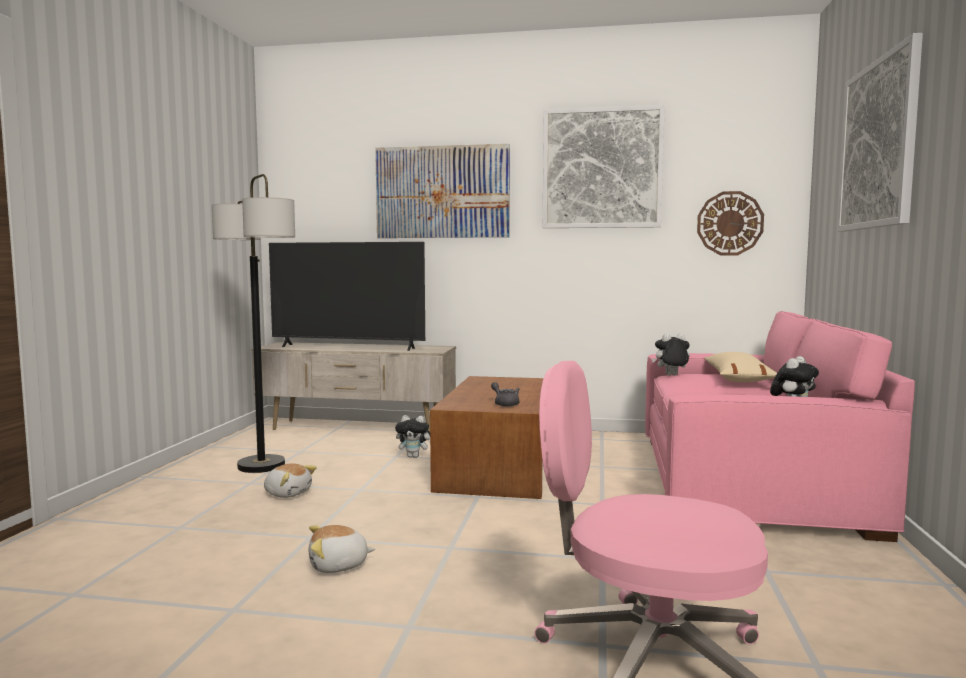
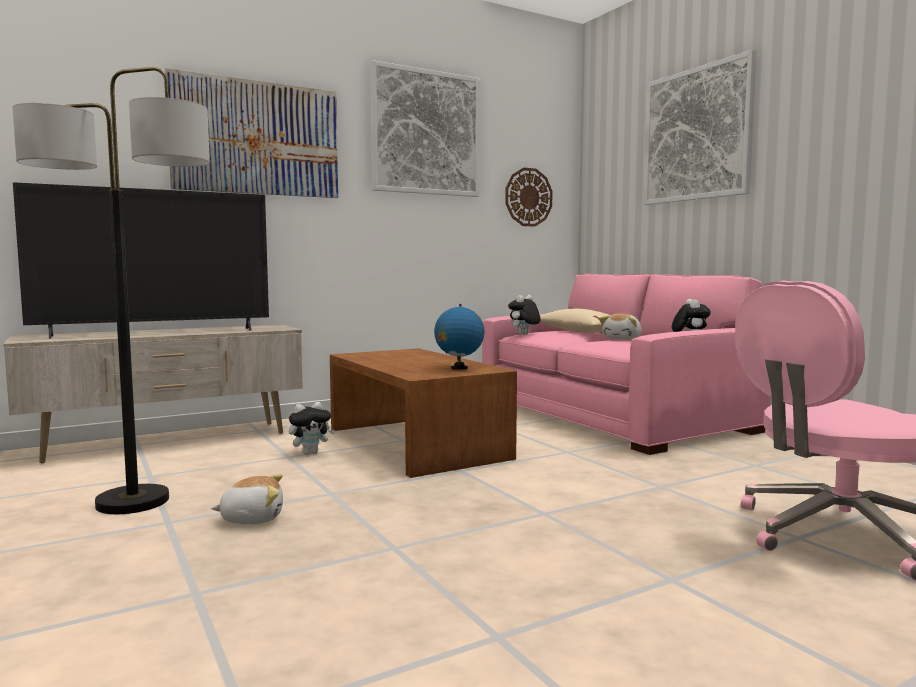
camera: 40 degrees left, 0 degrees up
plush toy [309,525,375,573] -> plush toy moved to [600,313,642,340]
grey teapot [491,382,520,407] -> globe [434,304,485,370]

